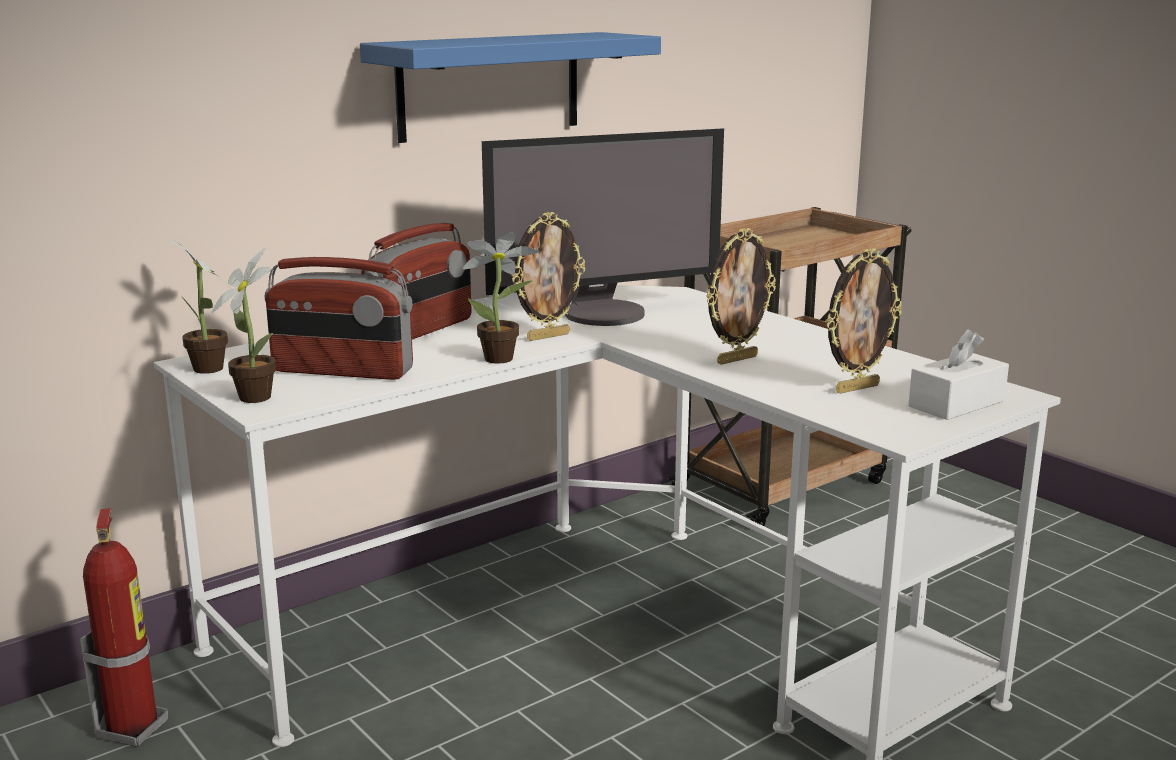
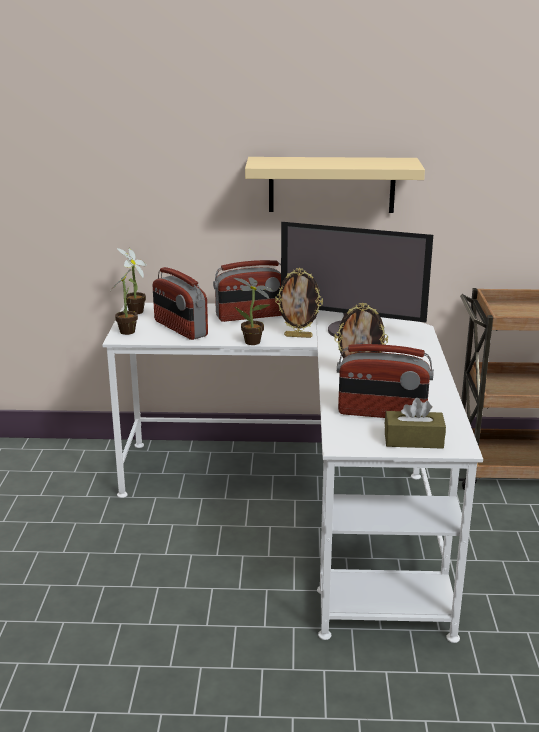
camera: 40 degrees right, 5 degrees up
fire extinguisher [80,508,168,747] -> none
blue shelf [360,32,661,143] -> beige shelf [245,157,425,213]
picture frame [826,248,902,394] -> radio [337,344,434,418]
white tissue box [908,330,1009,420] -> brown tissue box [385,398,446,449]

